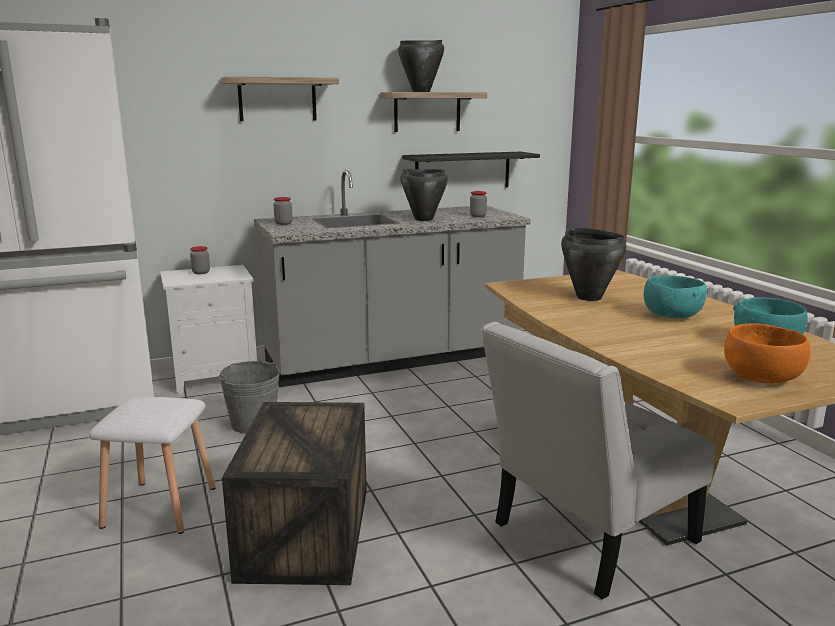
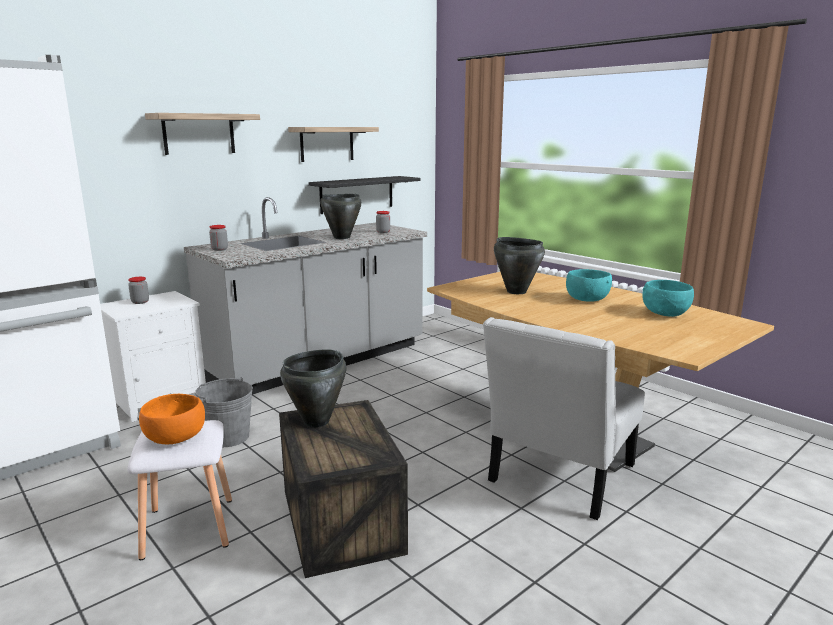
camera: 20 degrees left, 0 degrees up
black cooking pot [398,40,444,92] -> black cooking pot moved to [280,349,346,428]
orange bowl [724,323,810,383] -> orange bowl moved to [139,394,205,444]

